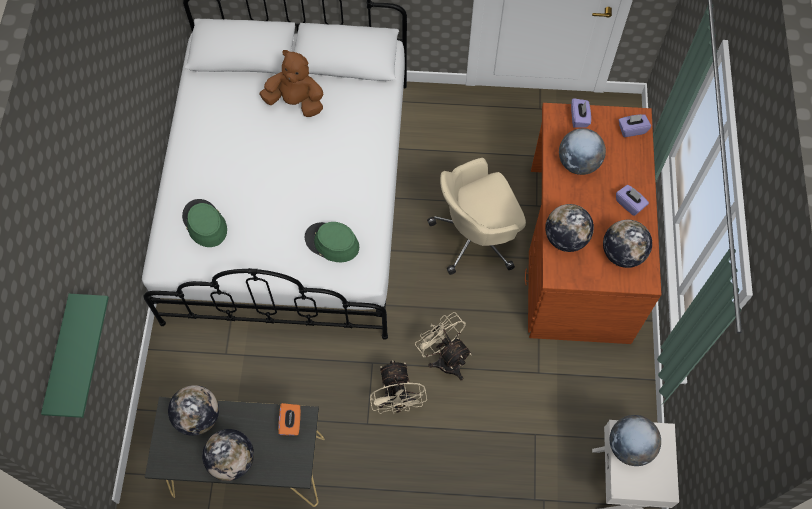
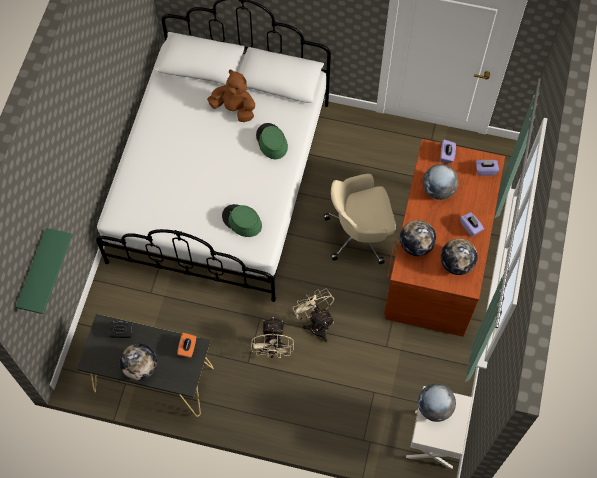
camera: 10 degrees right, 0 degrees up
globe [168,385,219,436] -> black tissue box [109,321,132,338]
green hat [182,199,227,247] -> green hat moved to [256,123,288,159]

